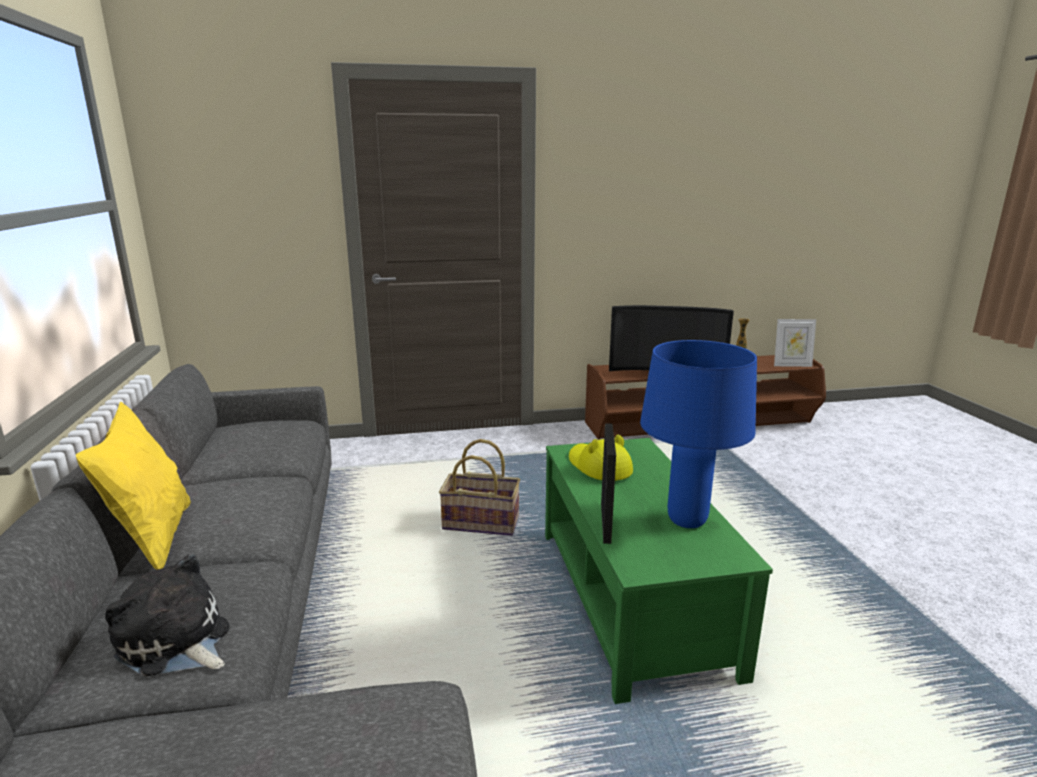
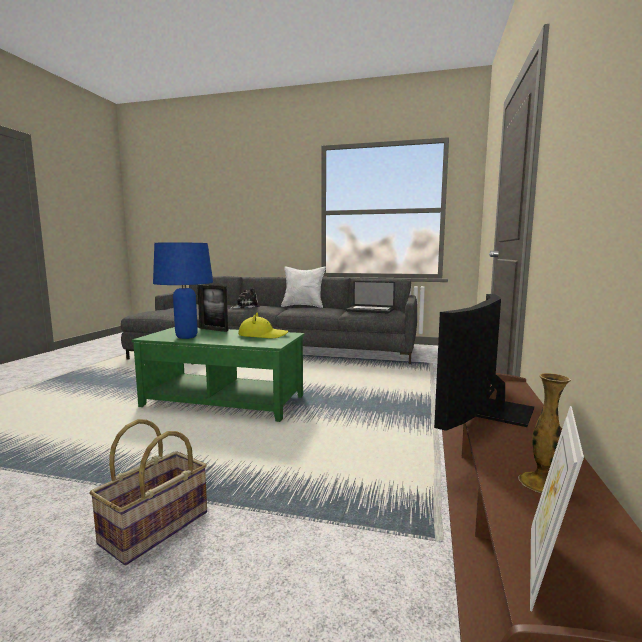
camera: 115 degrees right, 10 degrees down
yellow pillow [76,402,191,570] -> white pillow [281,266,326,308]
basket [439,439,520,536] -> basket moved to [89,419,207,565]
none -> laptop [346,281,395,313]

